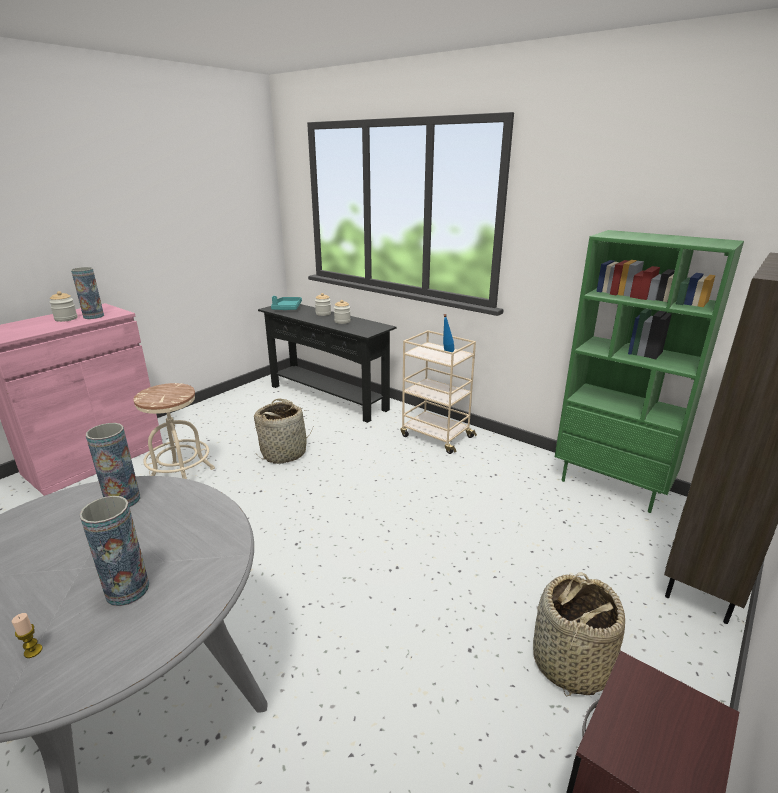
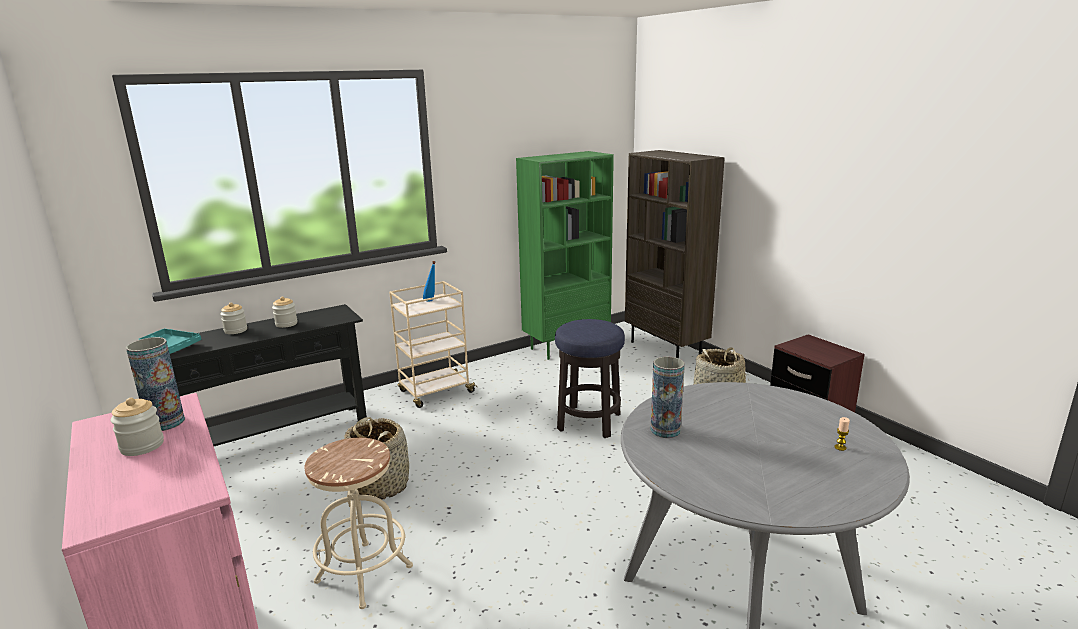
camera: 70 degrees left, 5 degrees down
vase [79,496,149,606] -> none
none -> stool [555,319,625,438]

